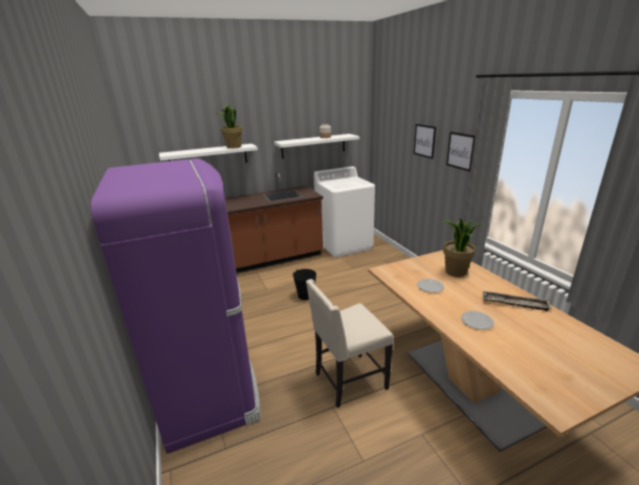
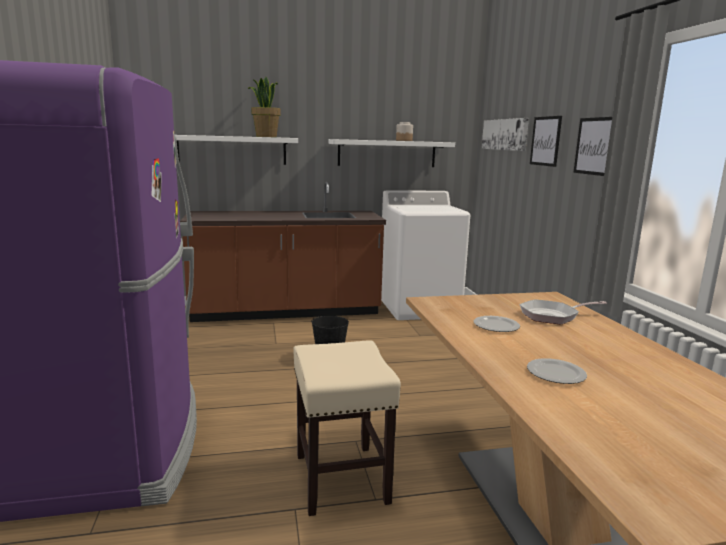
camera: 10 degrees right, 10 degrees down
beige chair [306,279,394,408] -> beige stool [293,340,401,516]
potted plant [442,218,482,277] -> frying pan [520,299,607,325]
tray [482,291,551,311] -> none
none -> picture [482,118,529,151]

